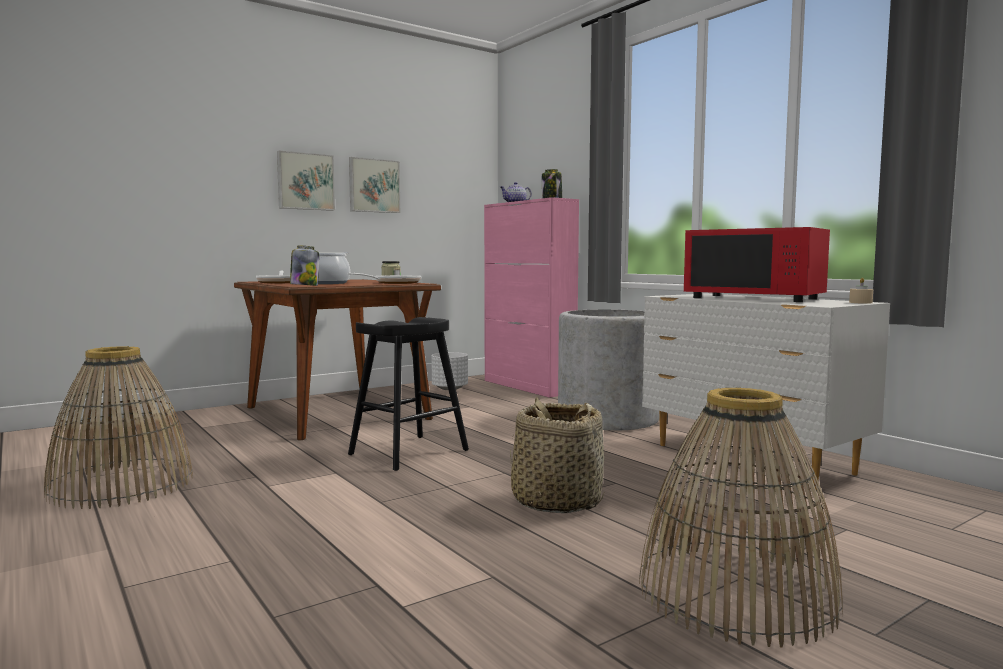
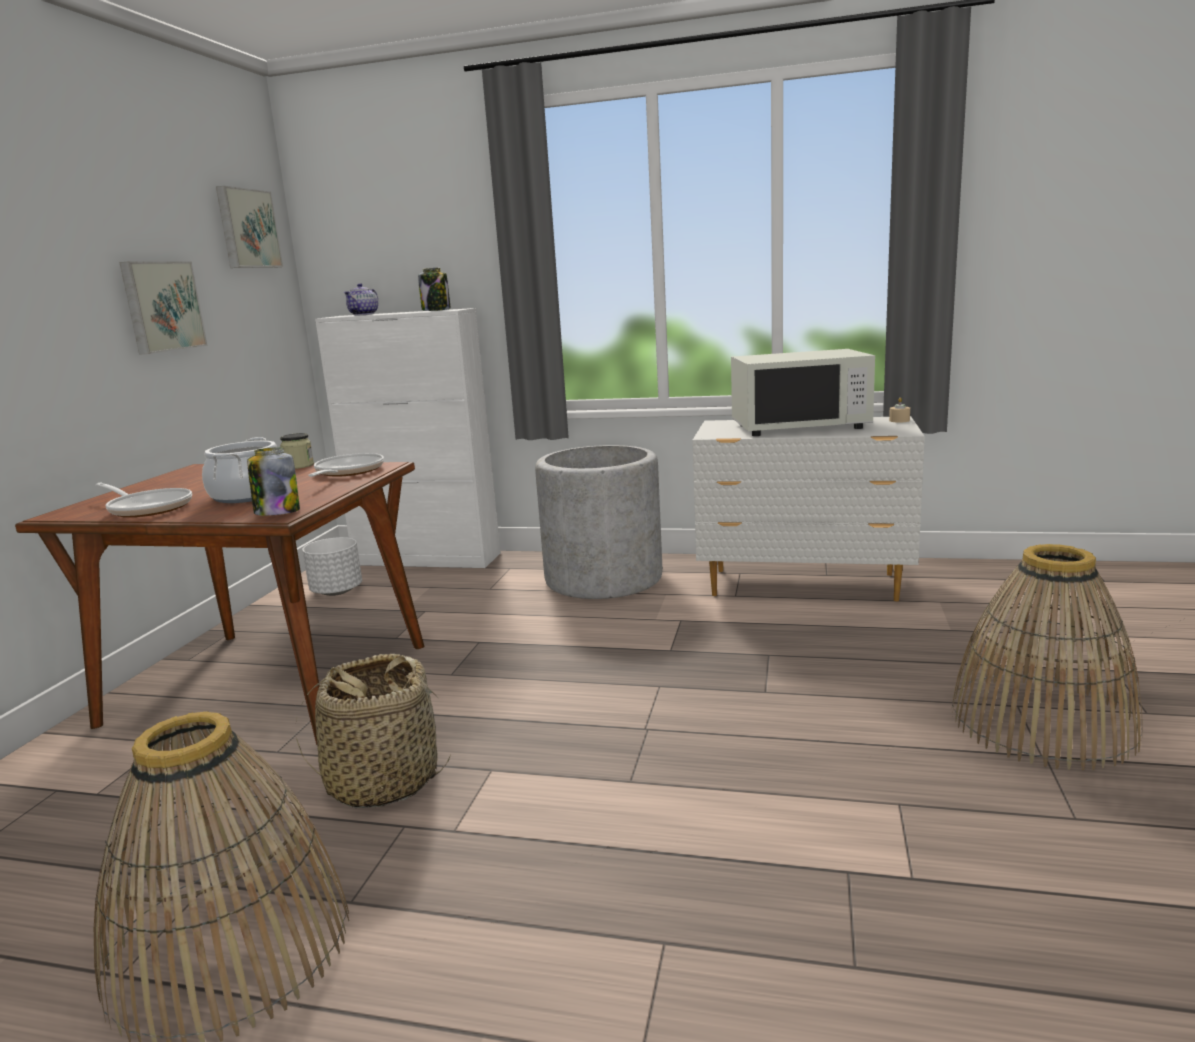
camera: 40 degrees left, 10 degrees up
picture [277,151,335,211] -> picture moved to [216,186,283,268]
black stool [348,317,469,471] -> none
pink cabinet [484,197,579,398] -> white cabinet [315,308,501,568]
basket [510,397,604,513] -> basket moved to [296,654,451,808]
red microwave [684,227,830,302] -> white microwave [731,349,875,436]

